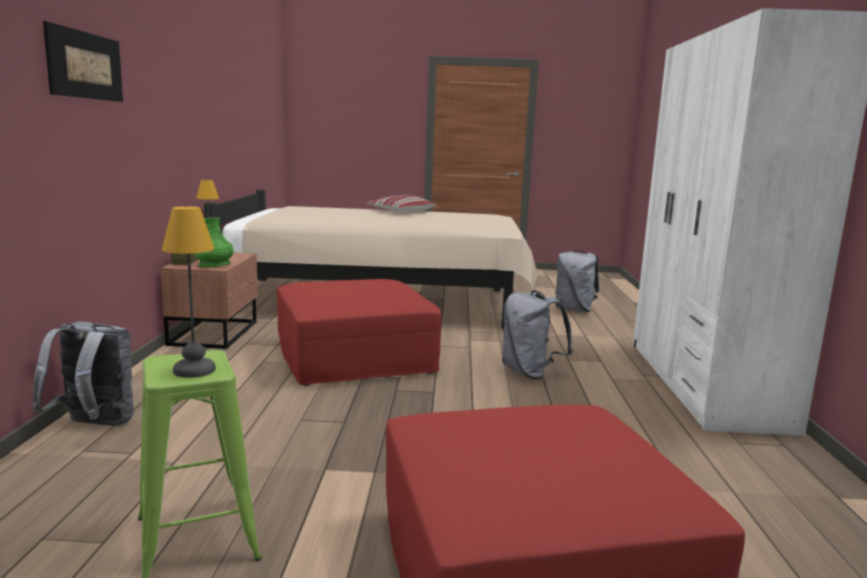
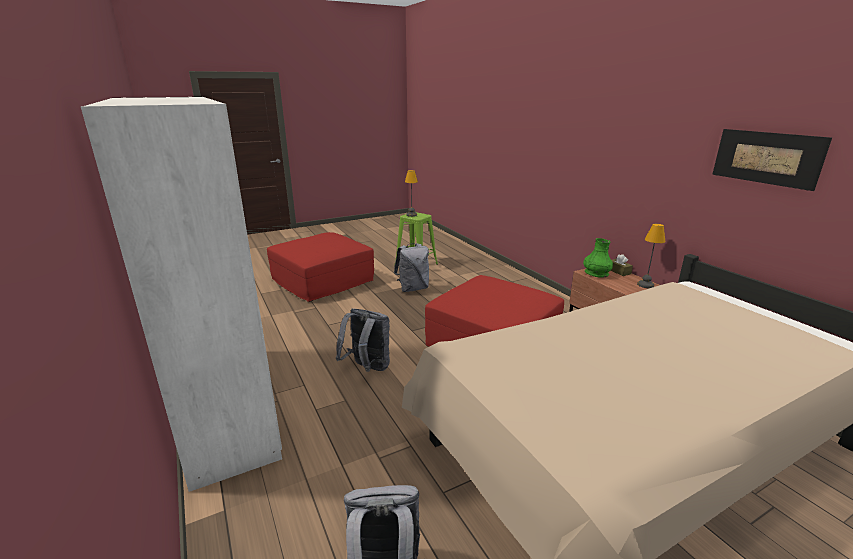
camera: 150 degrees right, 10 degrees up
grey backpack [32,321,134,426] -> grey backpack moved to [394,243,429,292]
picture [43,21,123,102] -> picture moved to [712,129,832,191]
pillow [366,195,436,212] -> none

